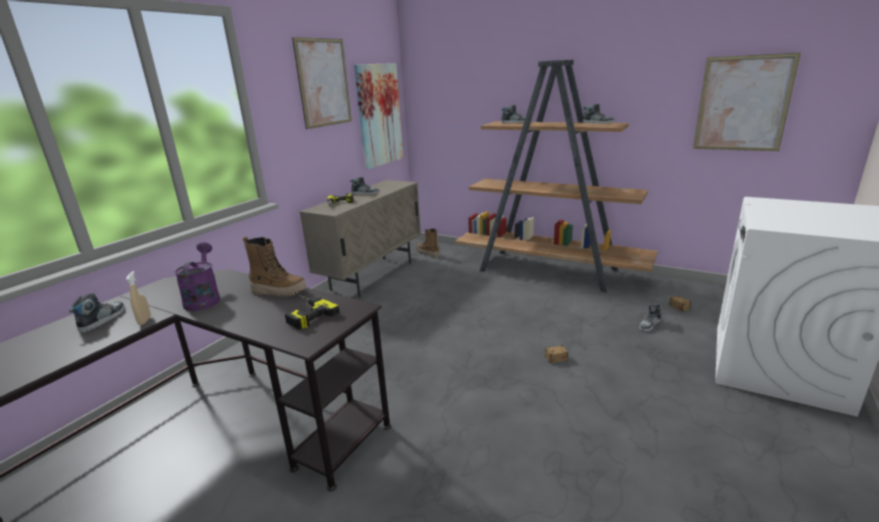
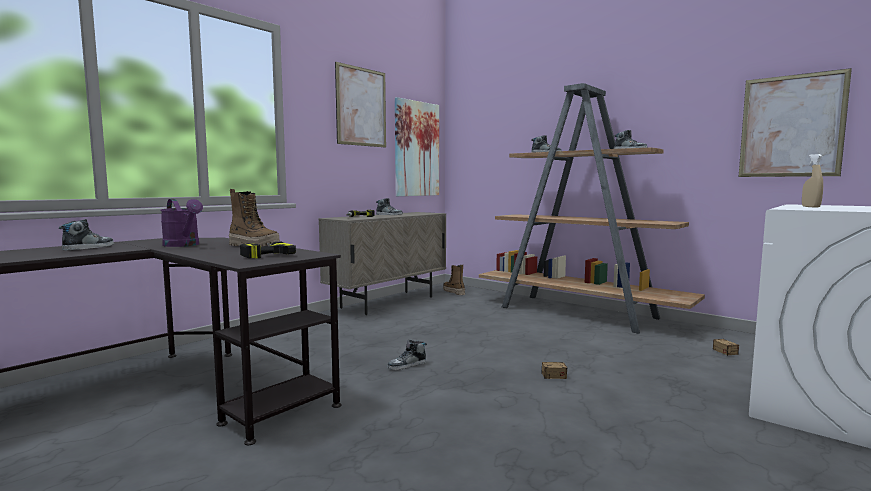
camera: 10 degrees right, 15 degrees down
beige spray bottle [126,271,151,325] -> beige spray bottle moved to [802,154,823,208]
purple watering can [174,242,221,311] -> purple watering can turned 135 degrees clockwise [160,199,203,247]
shoe [639,304,662,331] -> shoe moved to [388,340,427,370]

